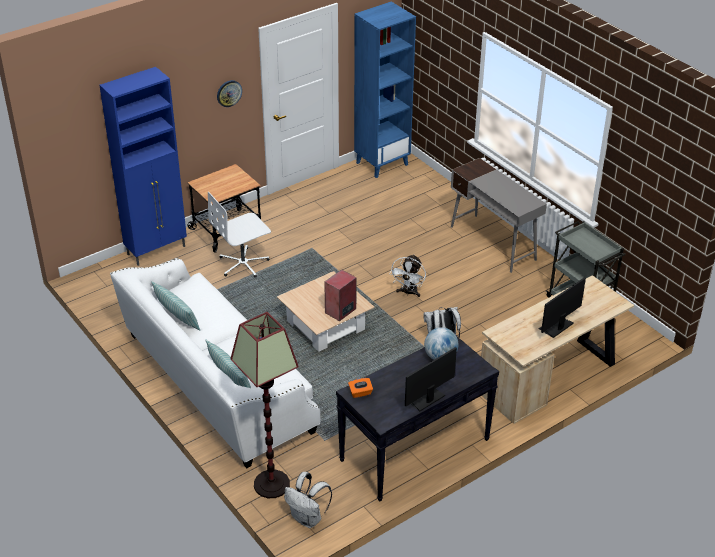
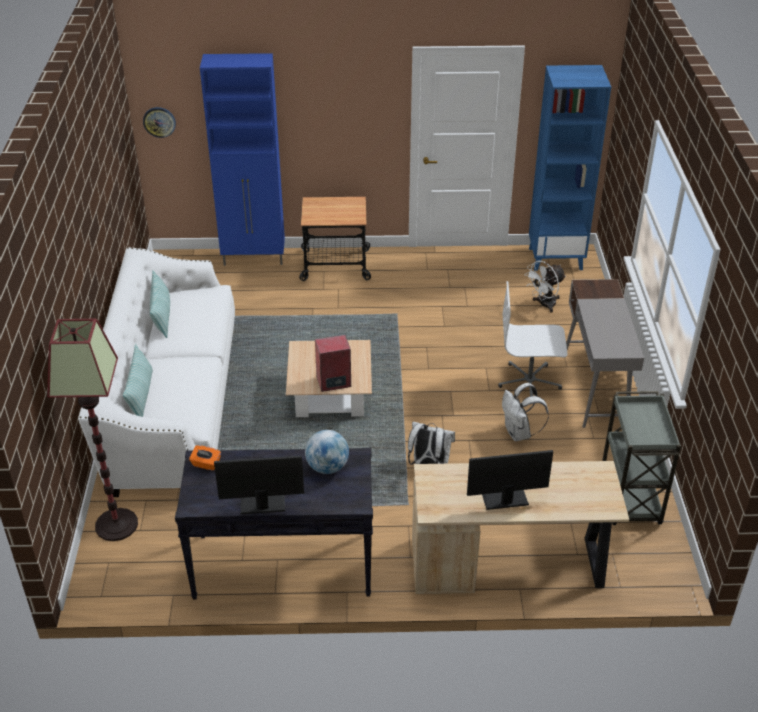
camera: 35 degrees right, 0 degrees up
white office chair [208,192,271,278] -> white office chair moved to [498,281,568,396]
wall clock [217,80,242,107] -> wall clock moved to [143,107,176,138]
white backpack [284,472,332,528] -> white backpack moved to [502,383,549,441]
white fan [390,254,426,297] -> white fan moved to [526,261,566,312]

